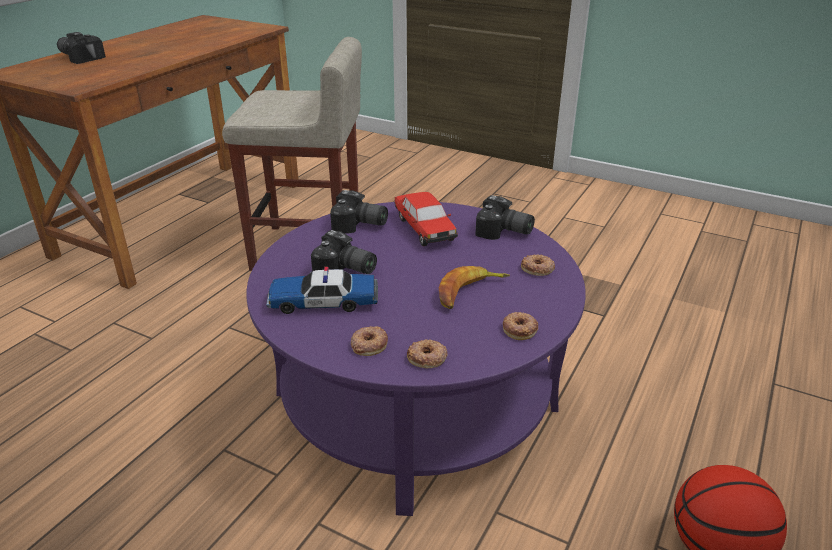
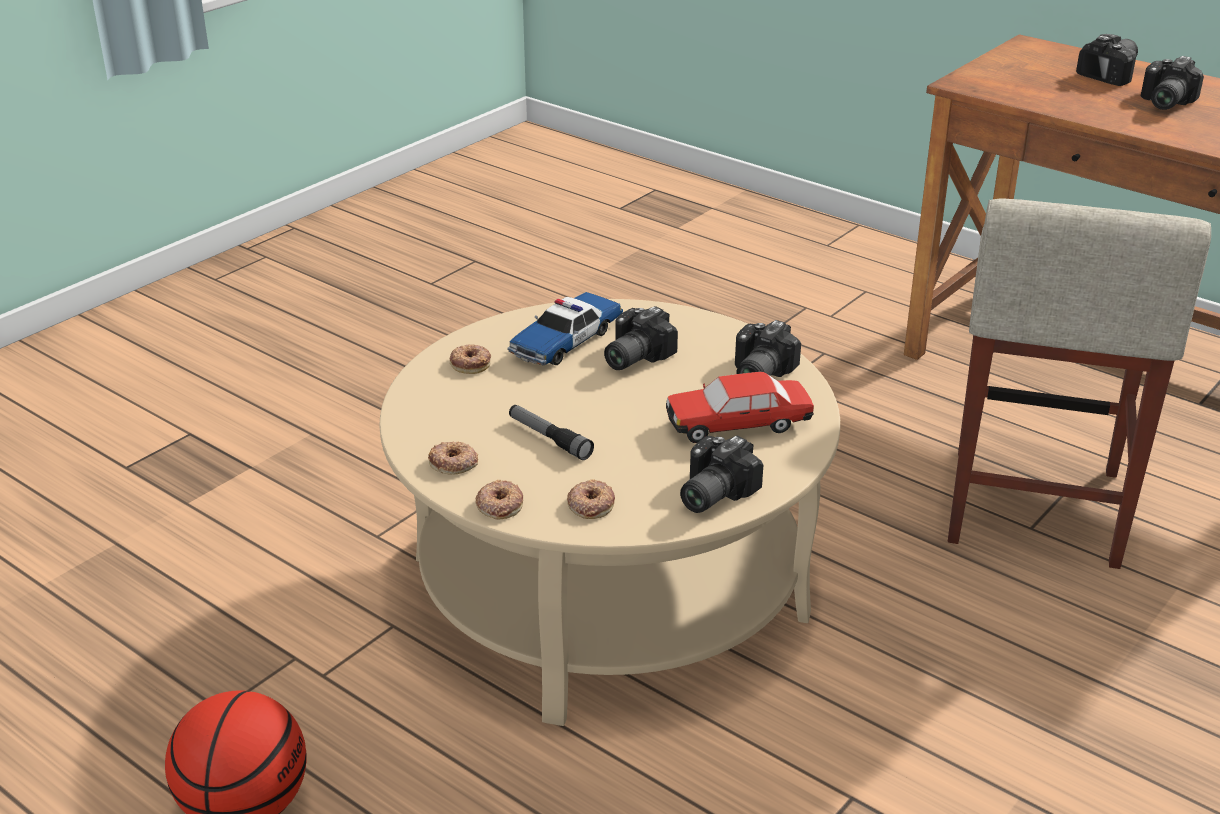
camera: 100 degrees right, 0 degrees up
purple coffee table [246,202,586,516] -> beige coffee table [379,299,840,726]
toy car [266,267,378,314] -> toy car turned 150 degrees counterclockwise [507,292,623,365]
donut [407,339,448,368] -> donut moved to [476,480,523,520]
banana [438,266,510,309] -> flashlight [509,405,594,460]
none -> camera [1141,56,1204,110]

